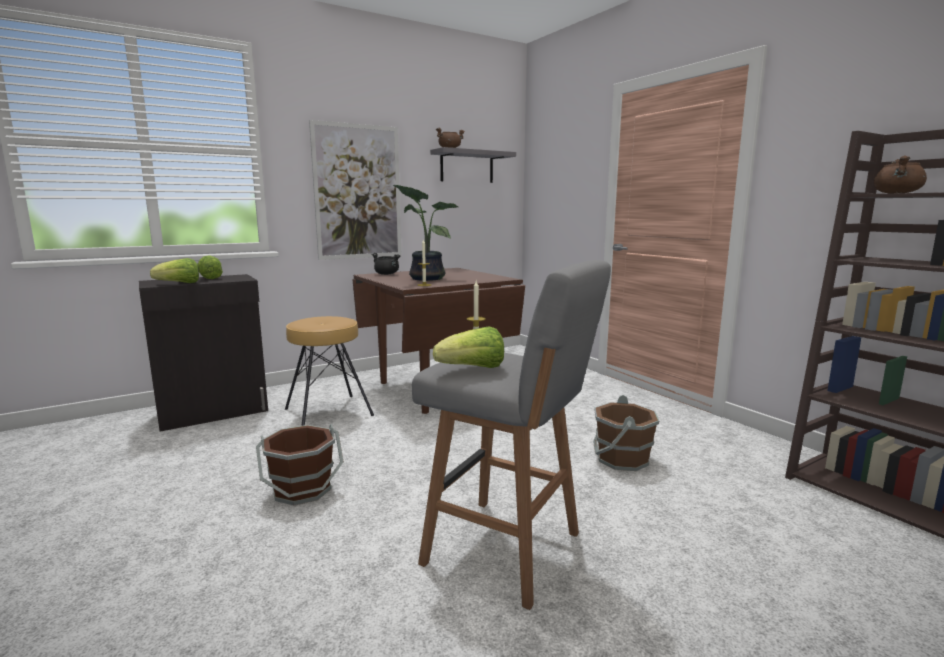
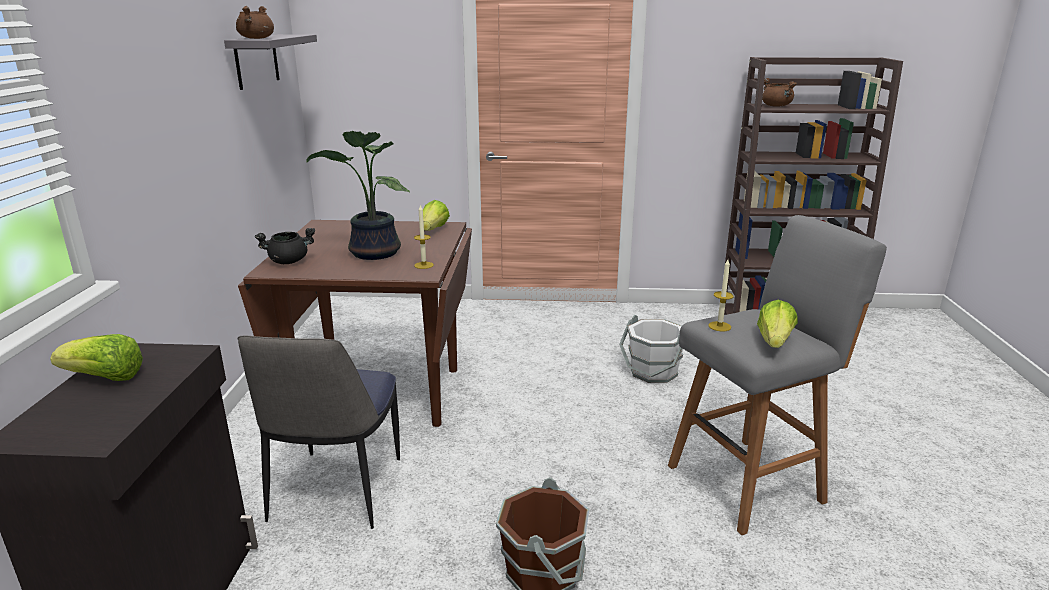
camera: 55 degrees left, 10 degrees up
lettuce [150,258,199,283] -> lettuce moved to [423,200,450,231]
brown stool [285,316,374,426] -> chair [238,336,400,529]
picture [309,120,402,260] -> none
brown bucket [593,395,659,471] -> white bucket [619,315,683,383]

